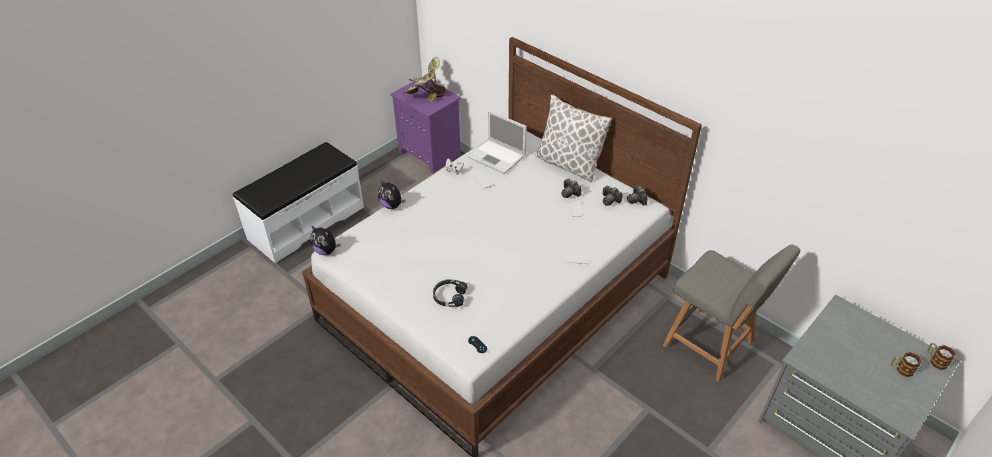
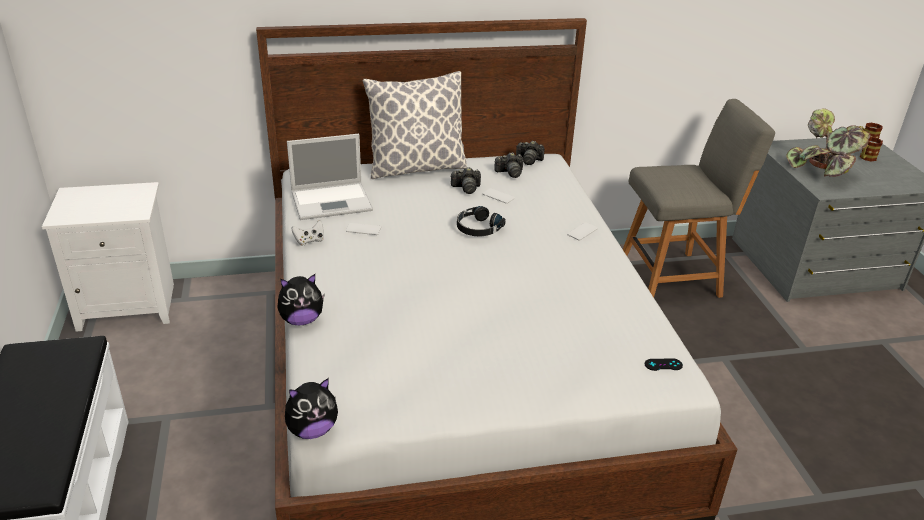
camera: 55 degrees left, 10 degrees down
purple nightstand [390,80,461,174] -> white nightstand [42,182,174,332]
potted plant [403,57,447,102] -> potted plant moved to [786,108,871,177]
black headphones [433,279,467,307] -> black headphones moved to [457,206,506,236]

